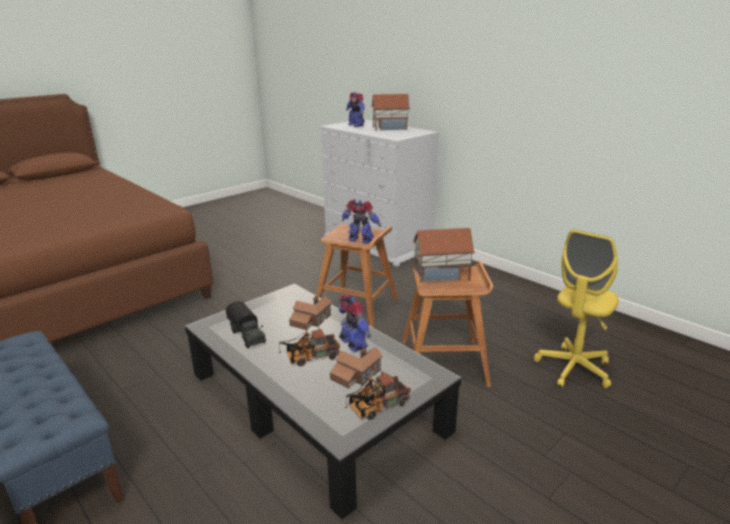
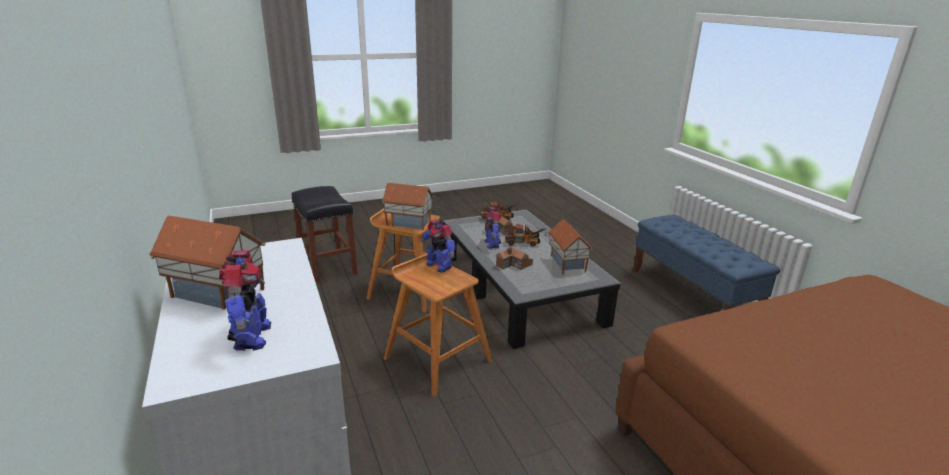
camera: 160 degrees left, 0 degrees up
toy truck [226,301,266,348] -> toy house [548,219,592,275]
yellow office chair [534,229,619,388] -> black stool [292,186,358,284]

